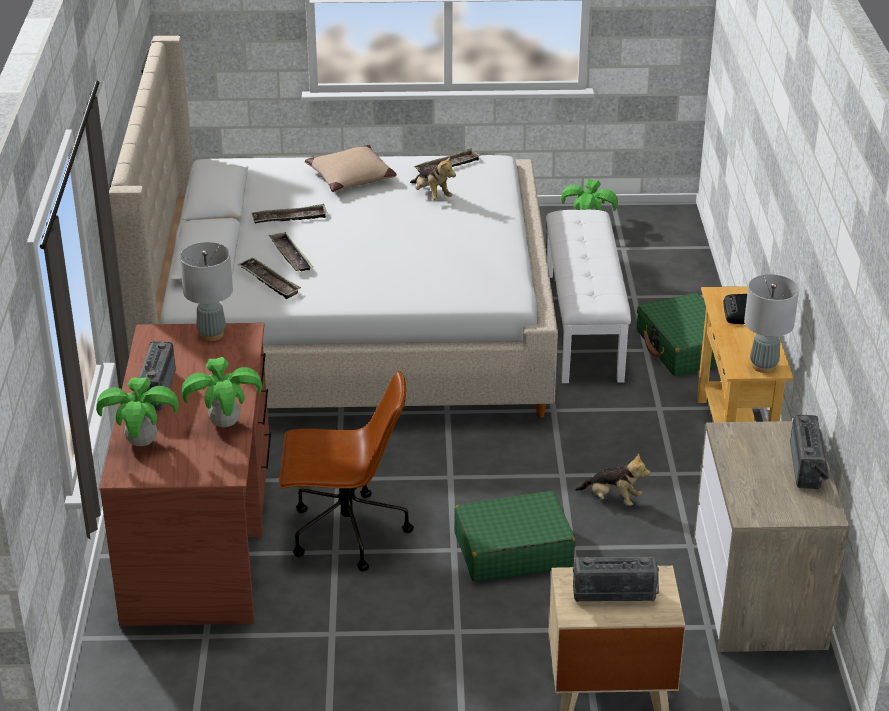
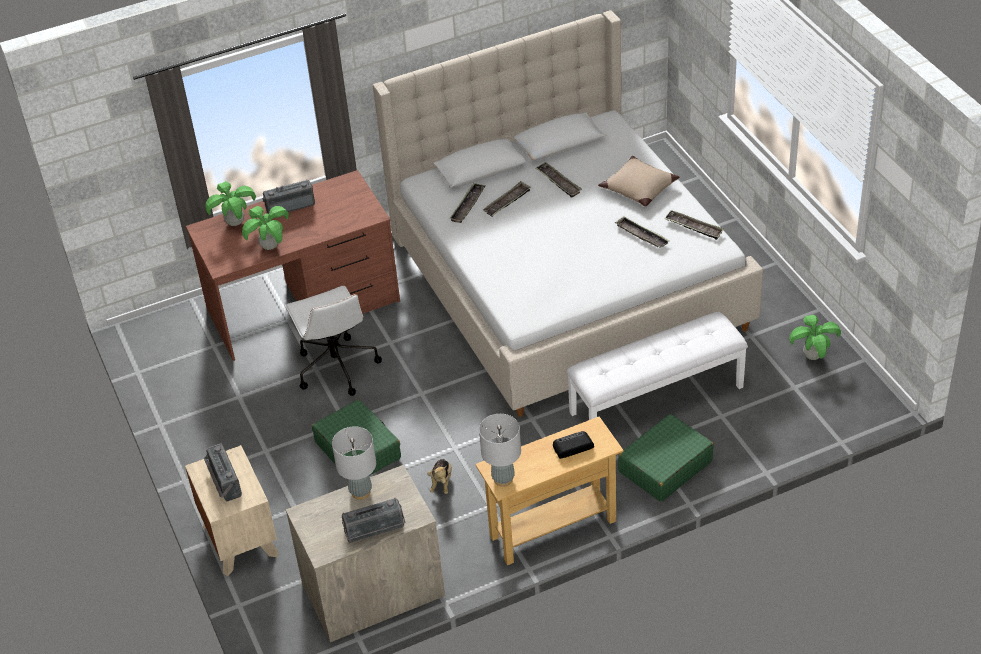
camera: 70 degrees right, 10 degrees up
grey table lamp [180,242,233,341] -> grey table lamp moved to [332,426,376,500]
brown office chair [279,370,414,572] -> white office chair [285,286,382,396]
plush toy [410,156,456,200] -> tray [615,216,669,248]

